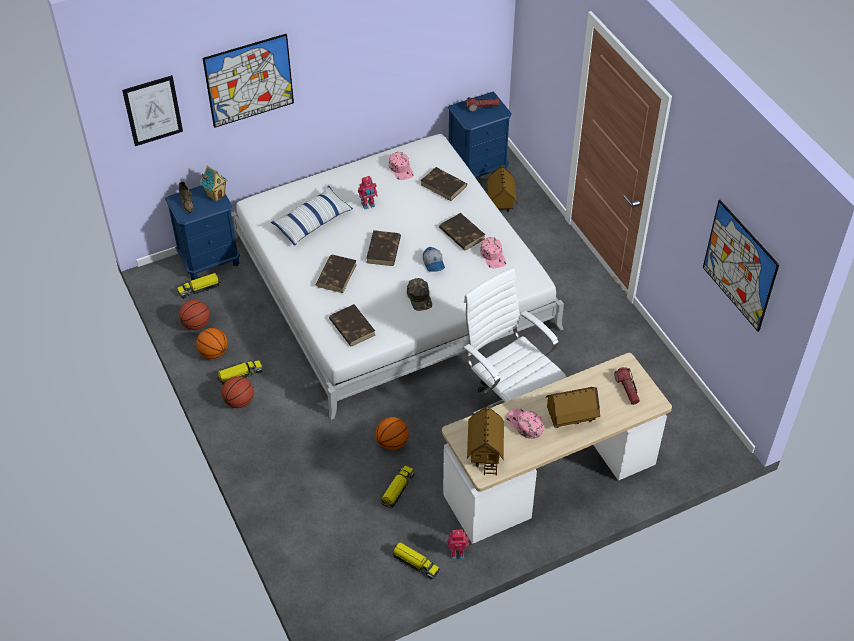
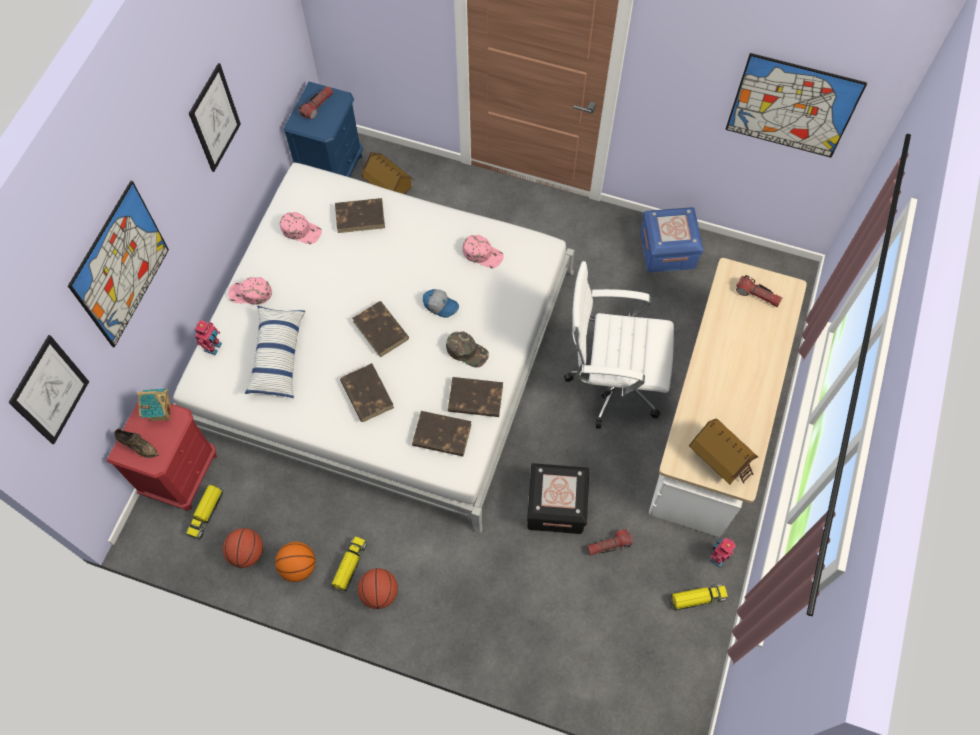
camera: 45 degrees left, 15 degrees up
blue nightstand [165,185,240,280] -> red nightstand [107,402,217,511]
toy robot [358,176,378,209] -> toy robot moved to [195,320,222,355]
basketball [376,417,409,450] -> black storage box [527,463,589,534]
toy truck [381,466,415,509] -> flashlight [587,529,633,556]
brown book [439,213,485,250] -> brown book moved to [448,377,503,417]
pink cap [507,408,543,439] -> pink cap moved to [228,277,272,305]
toy house [546,387,600,428] -> none
none -> picture [189,63,241,172]
none -> blue storage box [640,207,703,273]

